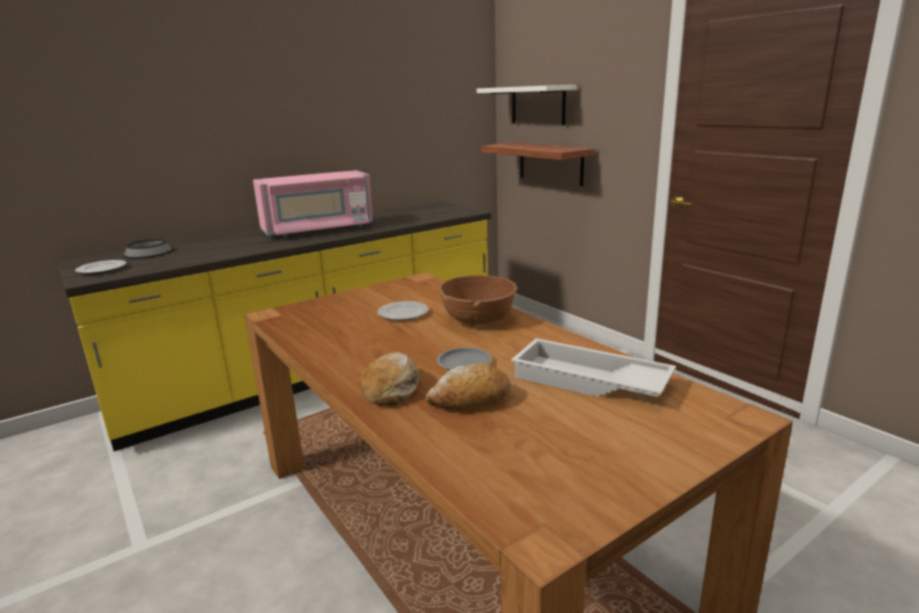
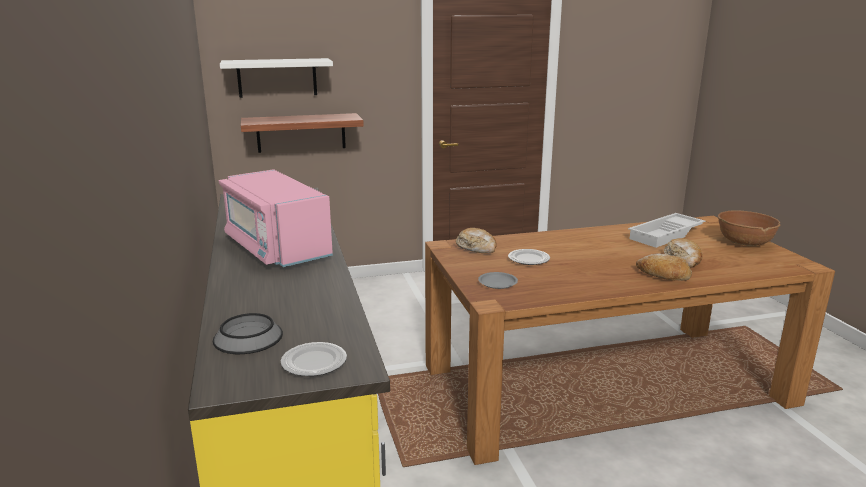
camera: 70 degrees left, 0 degrees up
pink microwave [253,170,373,237] -> pink microwave turned 150 degrees clockwise [219,169,333,267]
grey plate [437,347,492,370] -> grey plate moved to [478,272,518,289]
brown bowl [439,275,517,326] -> brown bowl moved to [718,210,781,246]
none -> bread [456,228,497,253]

